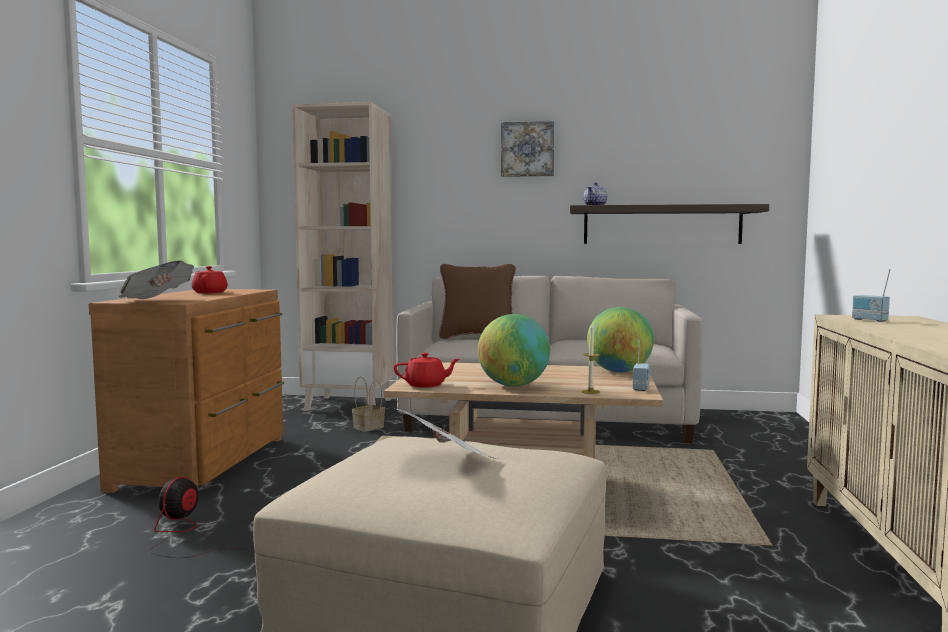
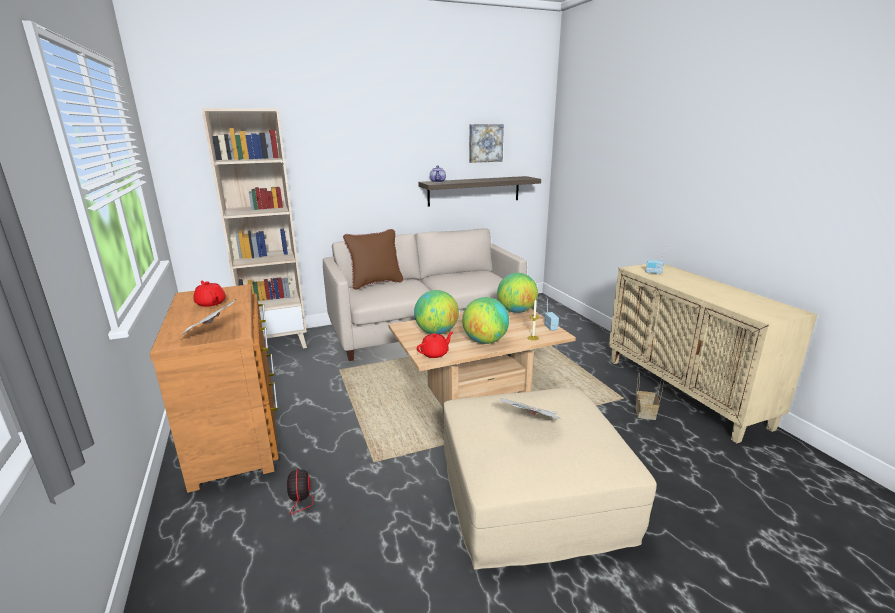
camera: 30 degrees left, 15 degrees up
basket [352,377,385,432] -> basket moved to [636,373,664,420]
picture [501,121,554,177] -> picture moved to [469,124,504,163]
none -> globe [414,290,459,334]

